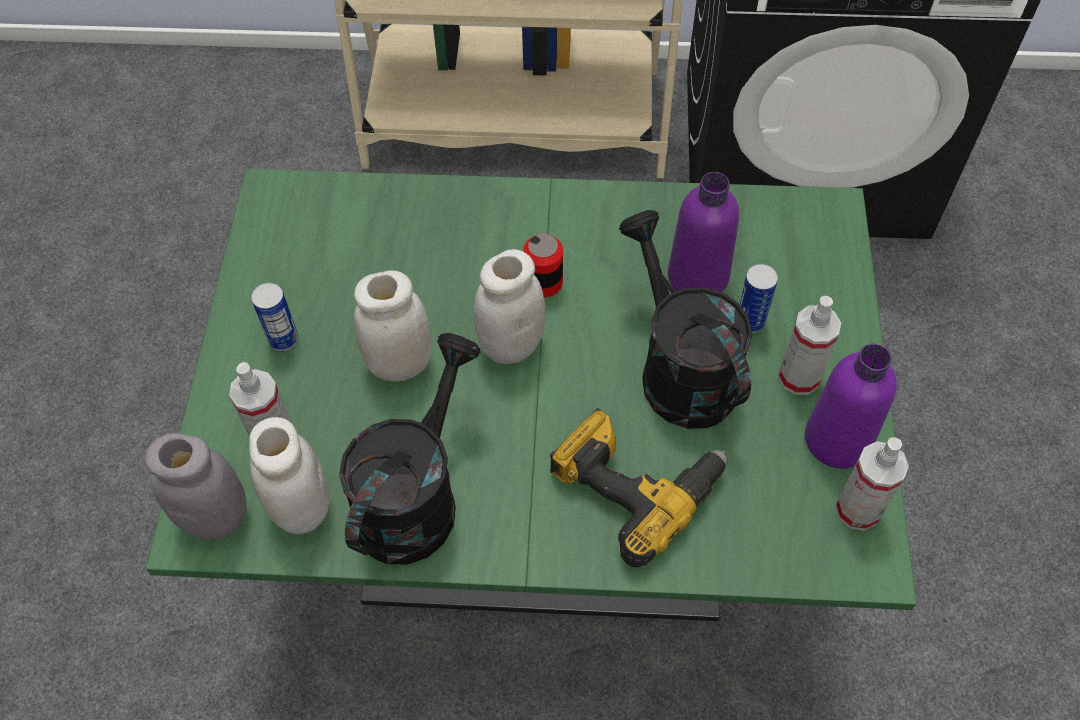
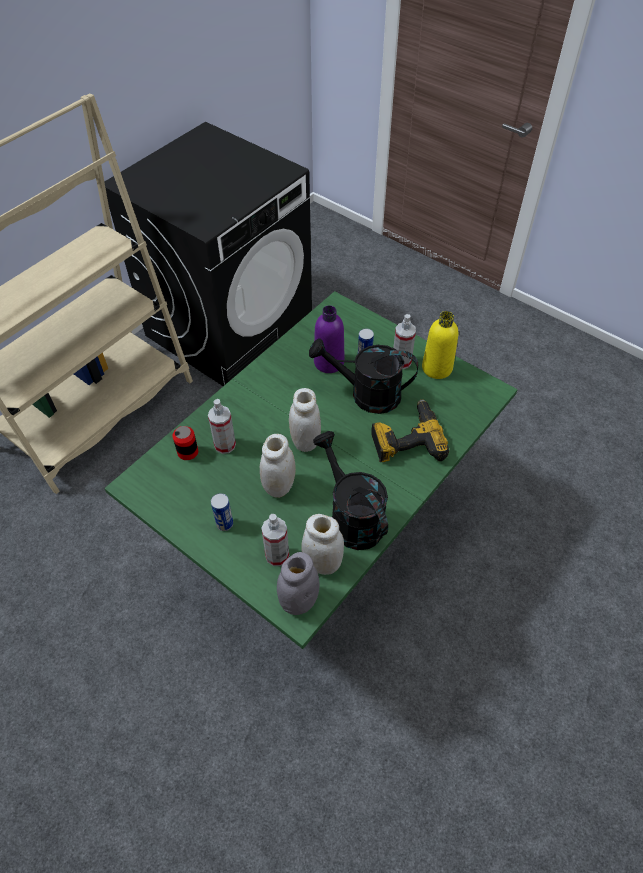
camera: 55 degrees left, 5 degrees down
can [523,234,563,297] -> can moved to [172,426,198,460]
purple bottle [805,344,897,468] -> yellow bottle [422,311,458,379]
spray bottle [835,437,909,531] -> spray bottle moved to [208,399,236,454]

